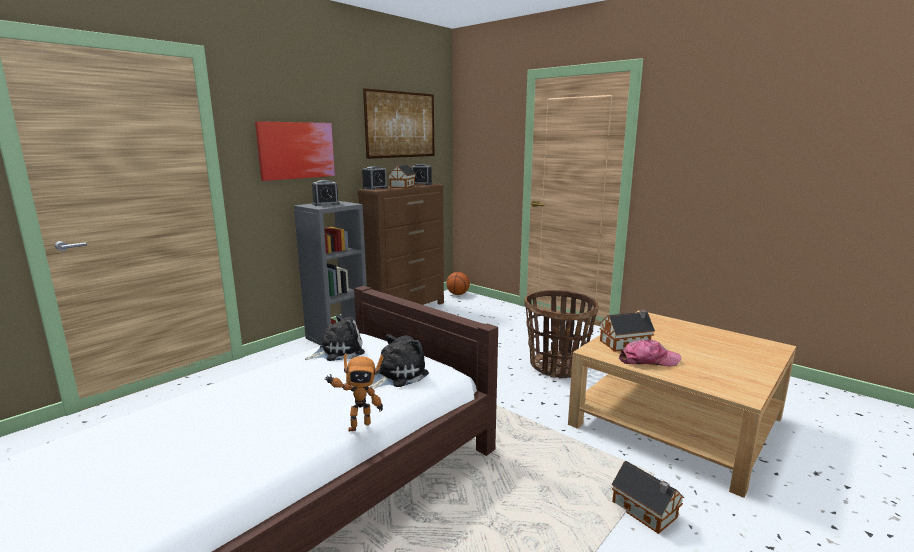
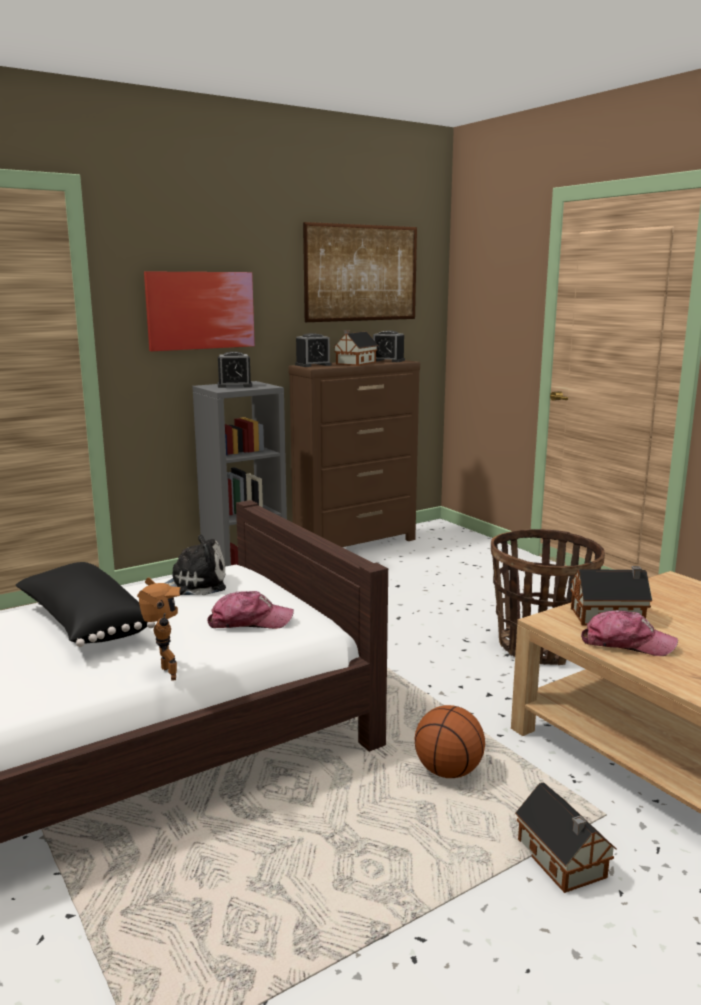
camera: 15 degrees right, 0 degrees up
toy robot [324,353,384,431] -> toy robot turned 105 degrees counterclockwise [137,577,181,681]
plush toy [370,334,429,389] -> cap [207,591,294,629]
basketball [446,272,470,295] -> basketball moved to [415,705,485,778]
none -> black pillow [16,562,155,647]

